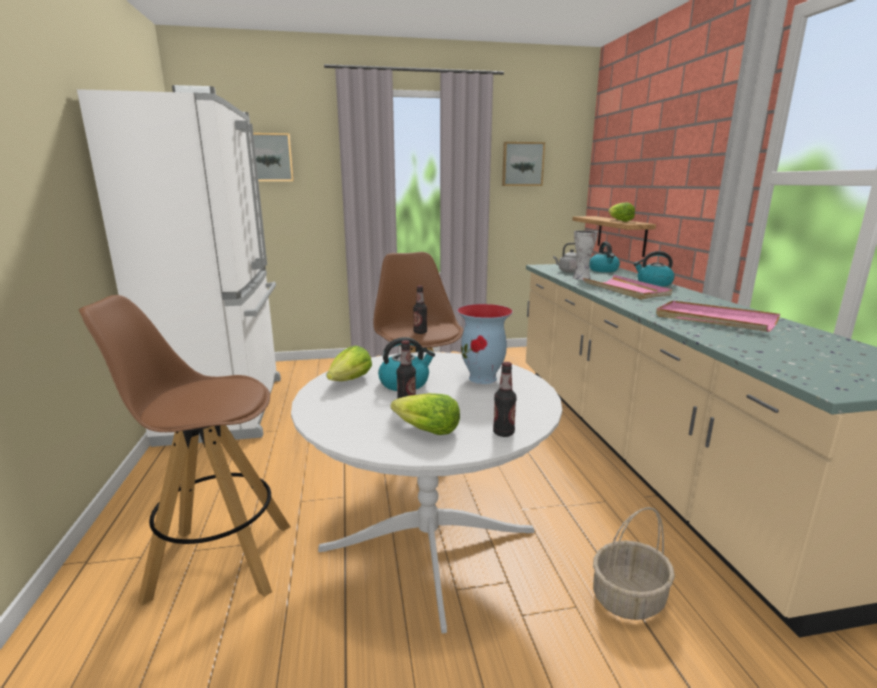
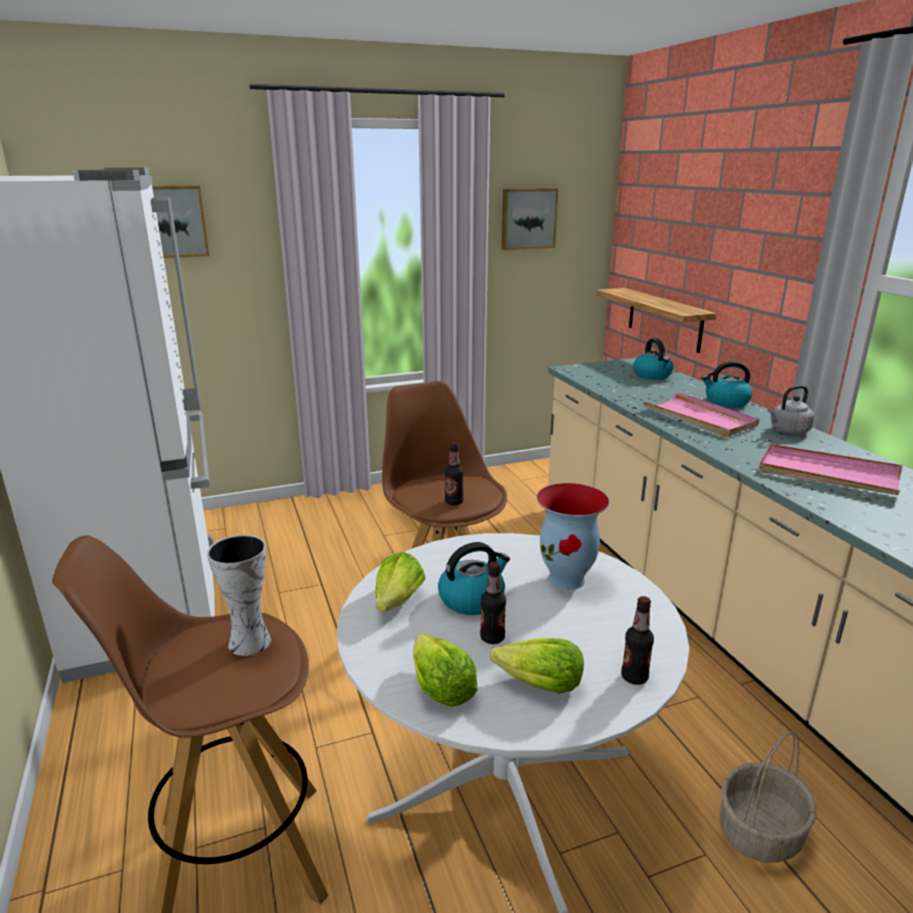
camera: 10 degrees left, 5 degrees up
grey kettle [553,243,577,273] -> grey kettle moved to [768,385,814,434]
vase [573,230,598,280] -> vase moved to [207,534,271,656]
lettuce [608,202,635,222] -> lettuce moved to [413,633,478,707]

